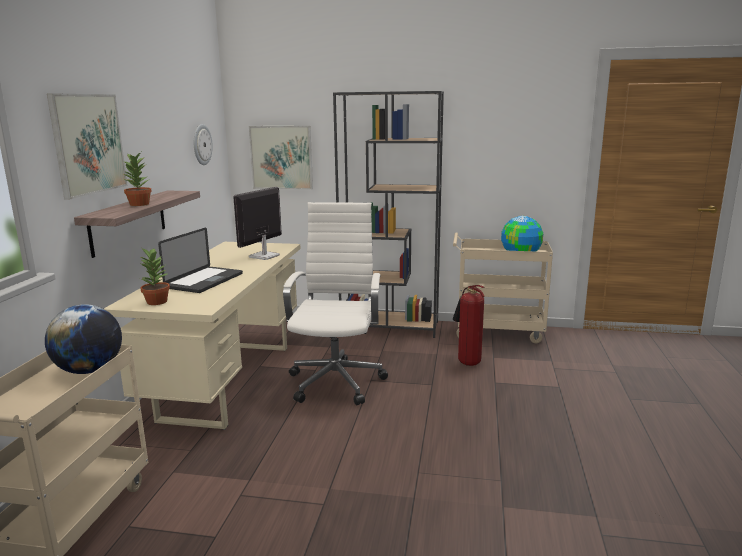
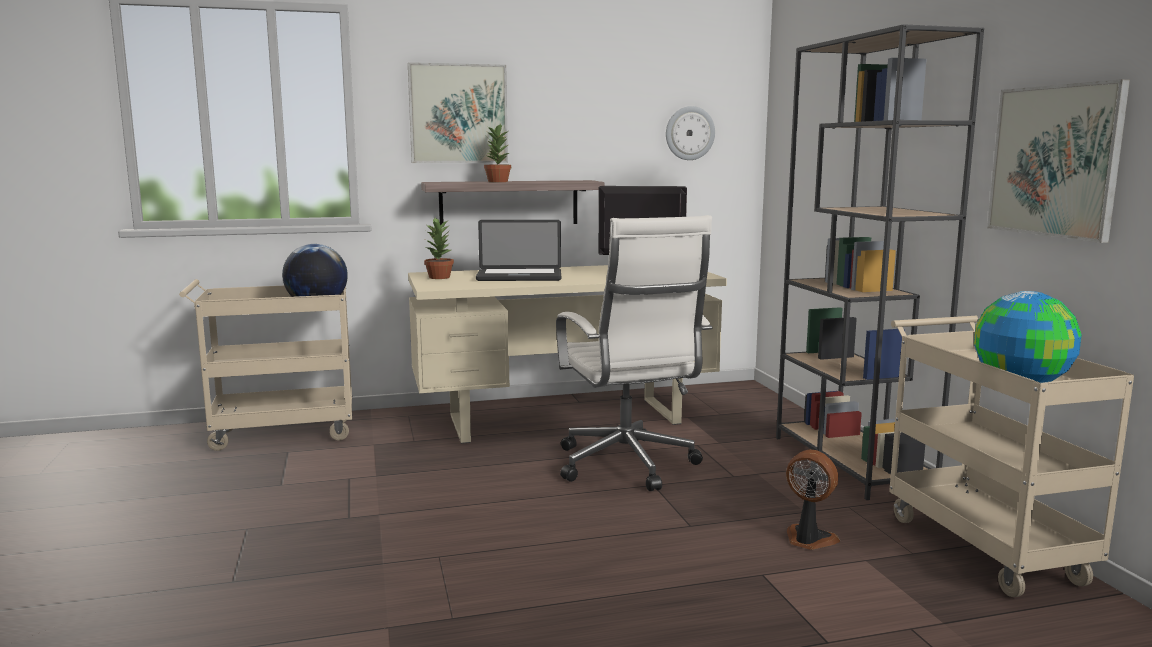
camera: 65 degrees right, 5 degrees down
picture [249,126,313,190] -> picture moved to [987,79,1130,243]
white office chair [283,202,388,405] -> white office chair turned 90 degrees clockwise [556,215,712,491]
fire extinguisher [453,285,485,366] -> fan [786,450,840,550]

